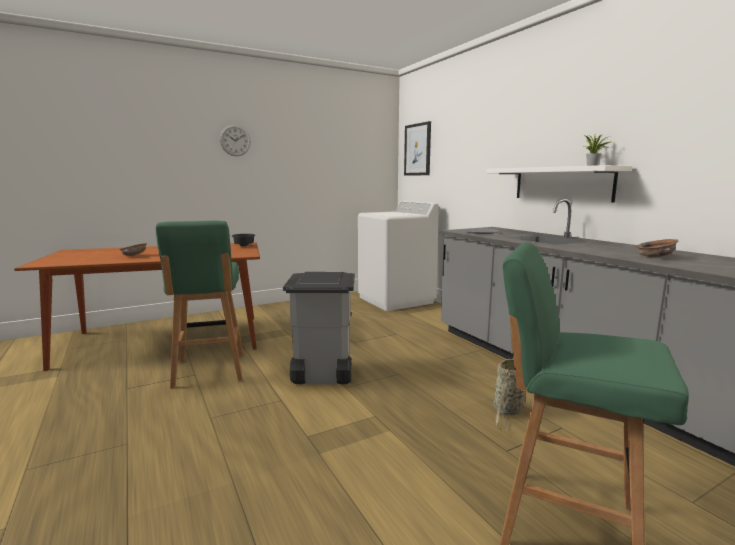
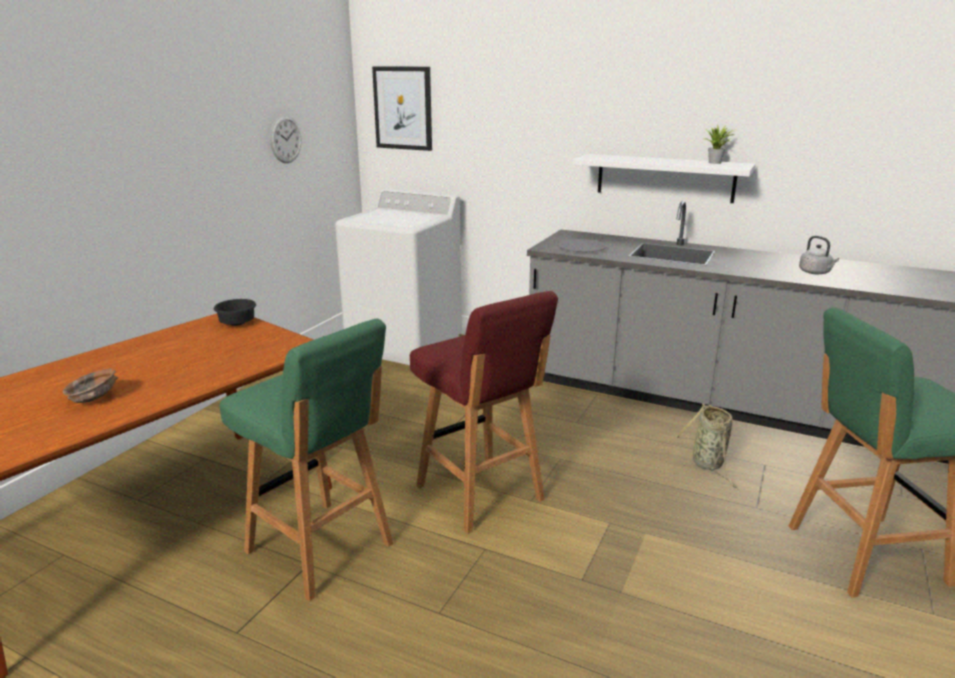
camera: 35 degrees left, 10 degrees up
wall clock [220,125,251,156] -> wall clock moved to [270,116,301,163]
grey trash can [283,272,355,384] -> red stool [410,291,558,534]
brown bowl [636,239,678,257] -> grey kettle [799,236,839,274]

